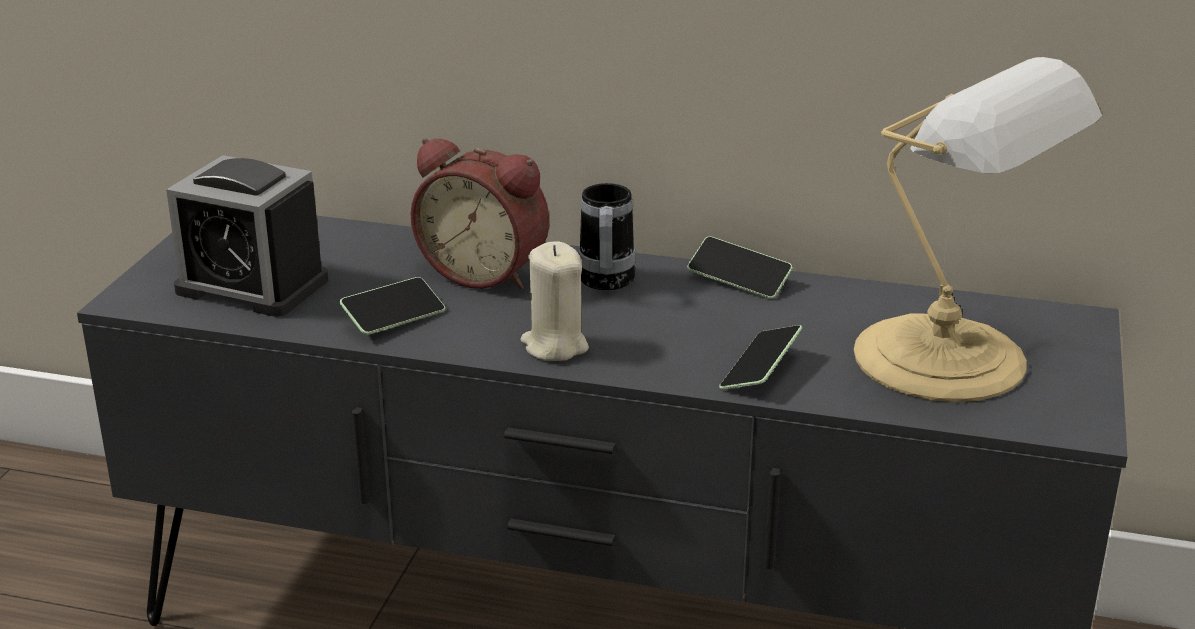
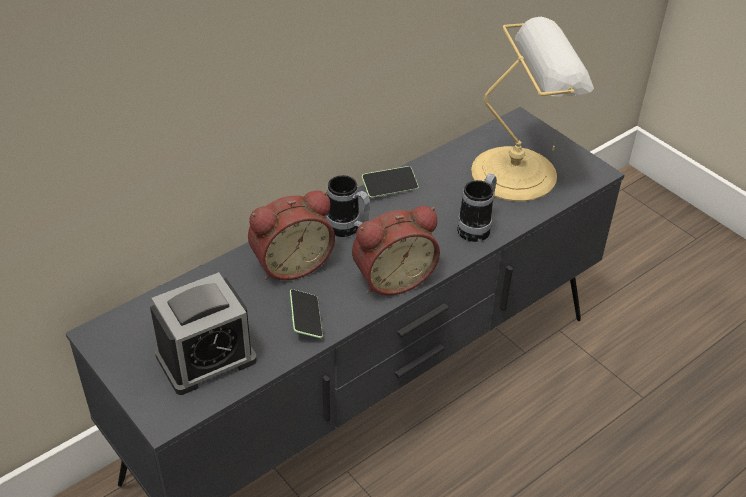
camera: 55 degrees left, 15 degrees up
beige candle [521,241,589,361] -> alarm clock [352,206,440,295]
phone [719,325,803,390] -> mug [457,174,497,242]

